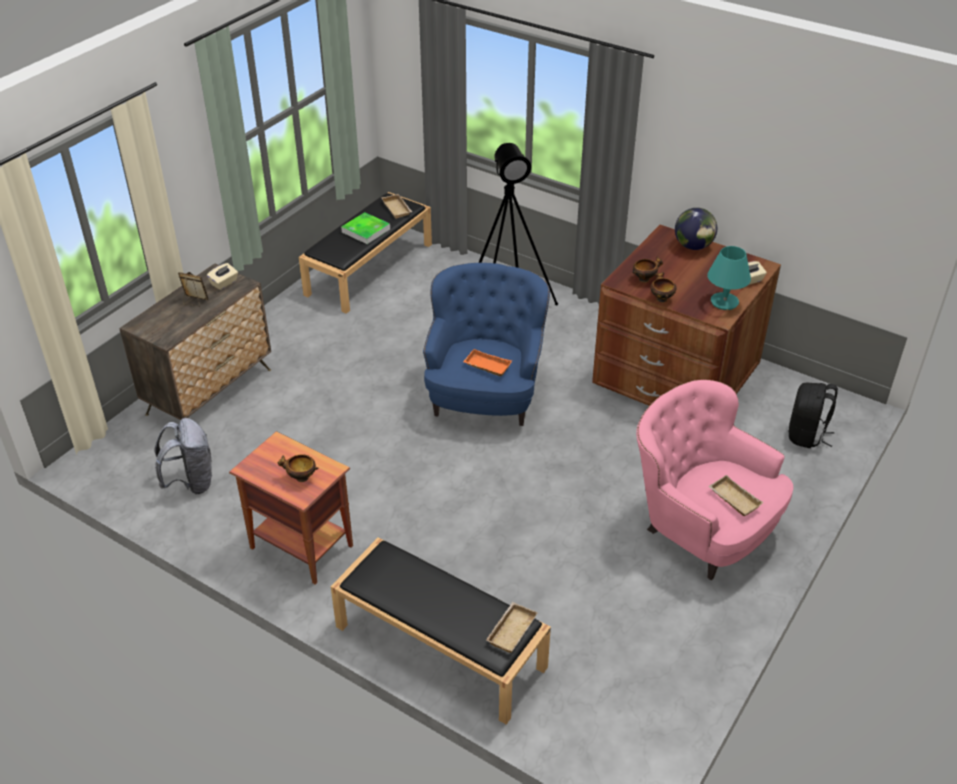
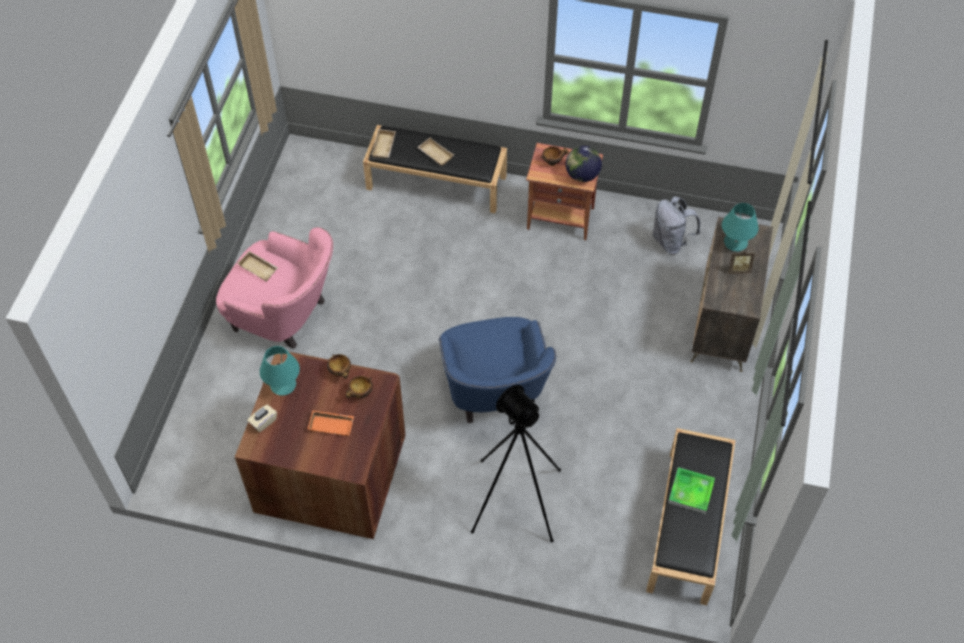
camera: 160 degrees right, 15 degrees up
beige tissue box [207,263,238,290] -> none
beige tray [381,194,412,219] -> beige tray moved to [417,138,454,166]
orange tray [463,349,512,376] -> orange tray moved to [308,410,354,436]
globe [675,208,717,250] -> globe moved to [566,146,602,182]
black backpack [788,383,838,448] -> none
none -> turquoise table lamp [722,203,759,252]

